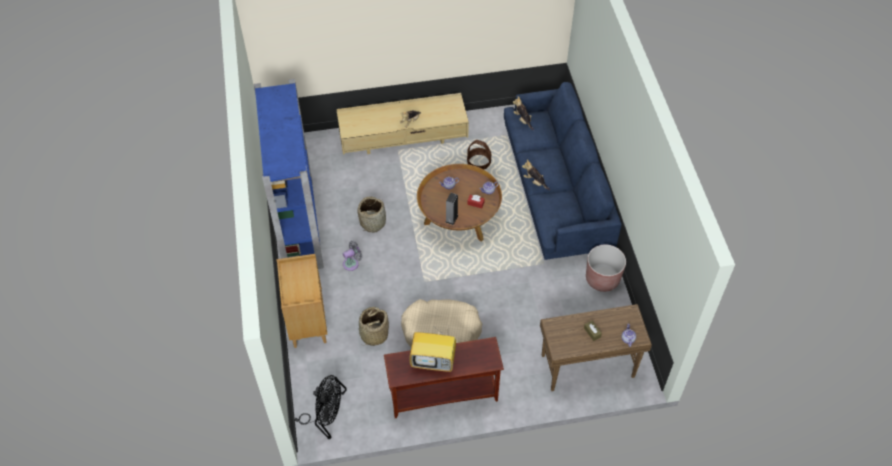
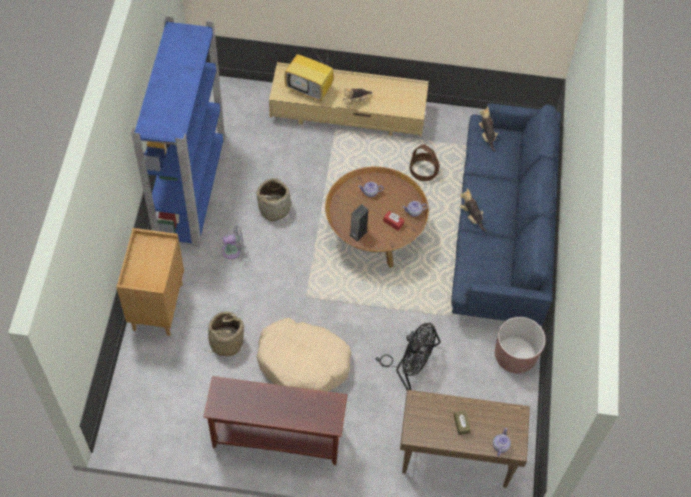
camera: 15 degrees right, 5 degrees up
black fan [295,375,347,439] -> black fan moved to [375,323,441,390]
television [409,324,456,372] -> television moved to [285,49,334,101]

